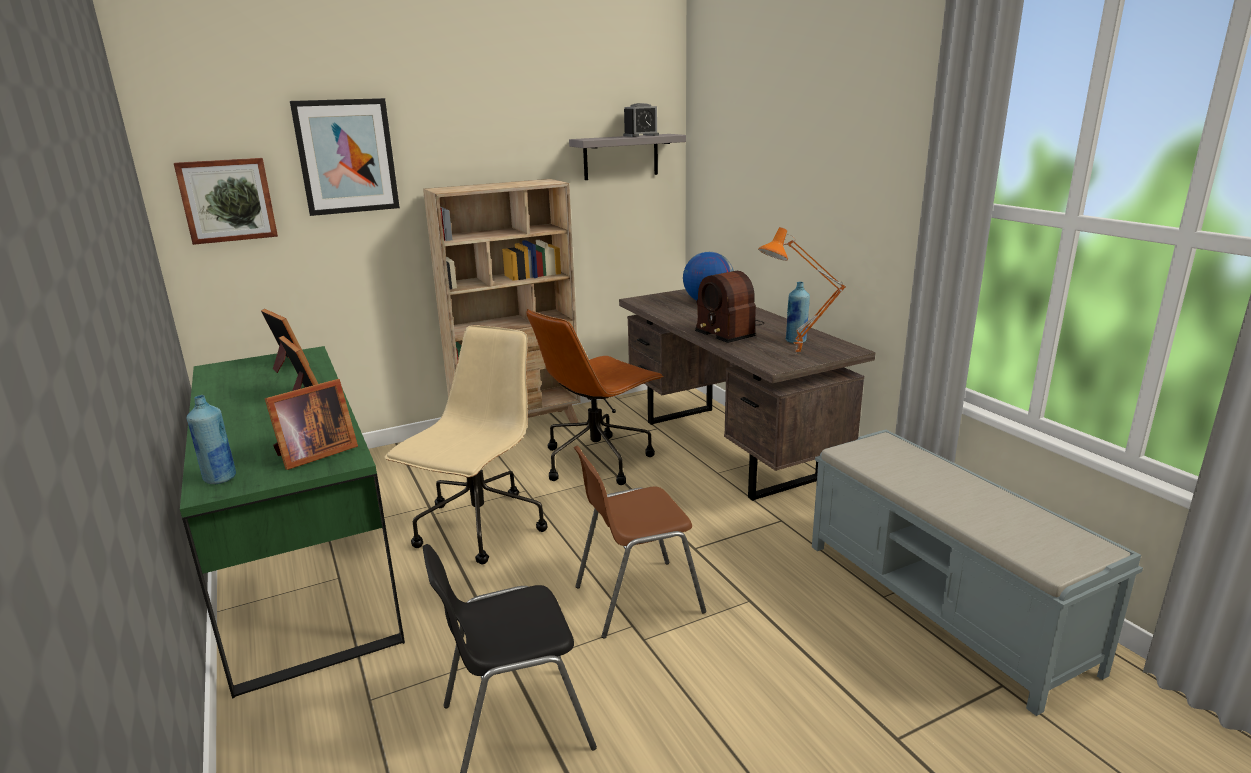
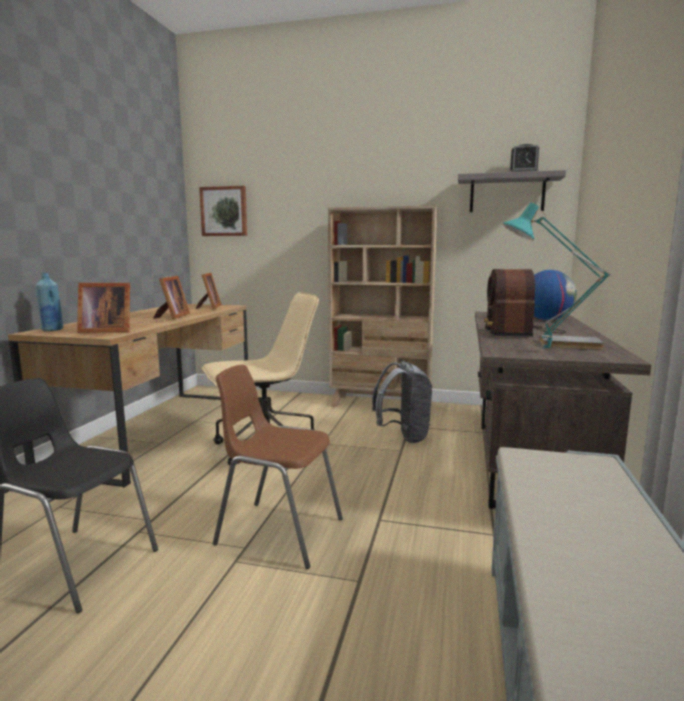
camera: 40 degrees right, 10 degrees down
green desk [180,346,405,699] -> brown desk [8,304,248,488]
picture [290,98,400,216] -> none
brown office chair [526,309,664,485] -> grey backpack [372,361,432,443]
orange table lamp [758,227,846,355] -> turquoise table lamp [503,203,610,352]
blue bottle [785,282,810,344] -> grey book [540,335,604,350]

